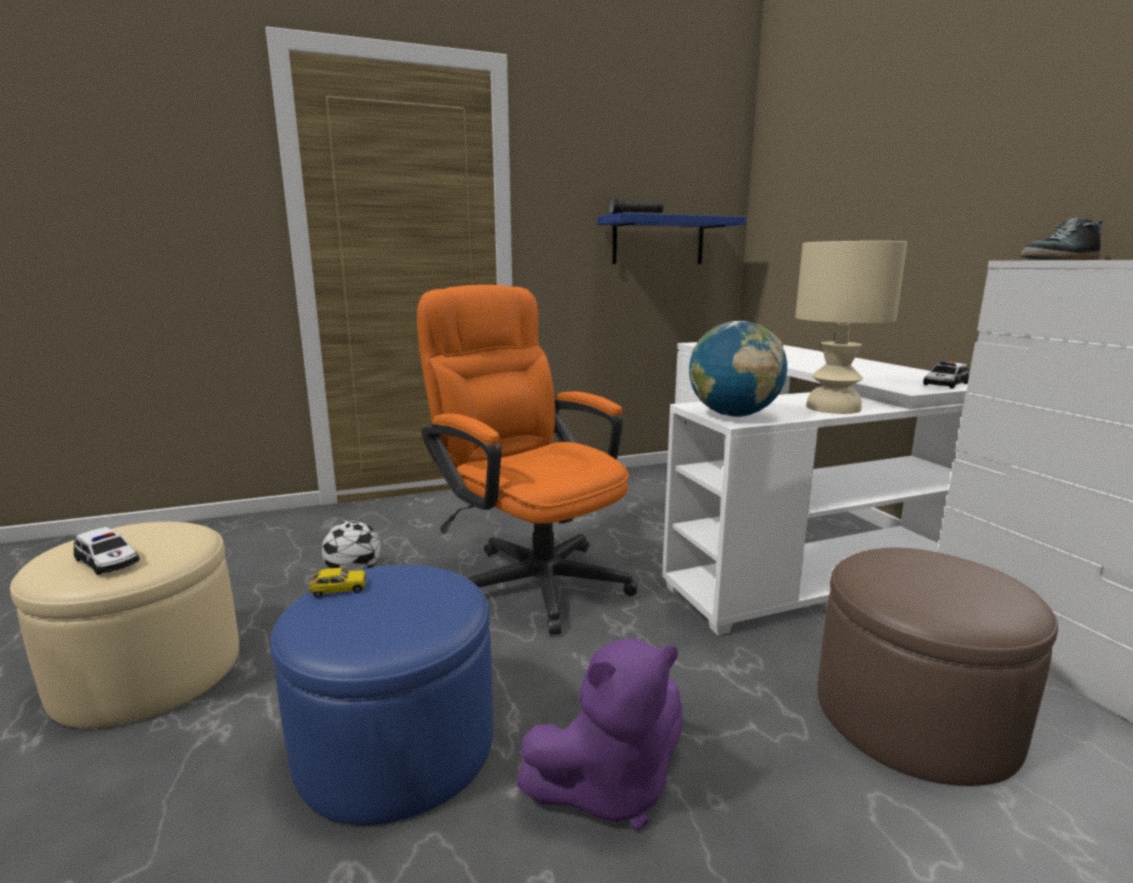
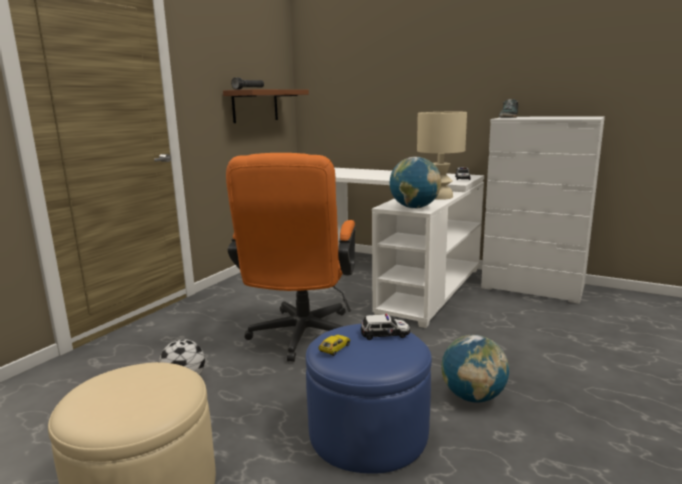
camera: 40 degrees left, 0 degrees up
toy car [74,527,140,575] -> toy car moved to [361,314,410,340]
orange office chair [417,285,638,634] -> orange office chair turned 90 degrees counterclockwise [226,153,356,362]
purple plush toy [516,638,683,830] -> globe [441,335,509,402]
blue shelf [598,213,746,264] -> brown shelf [223,89,309,123]
brown ottoman [817,548,1058,786] -> none

